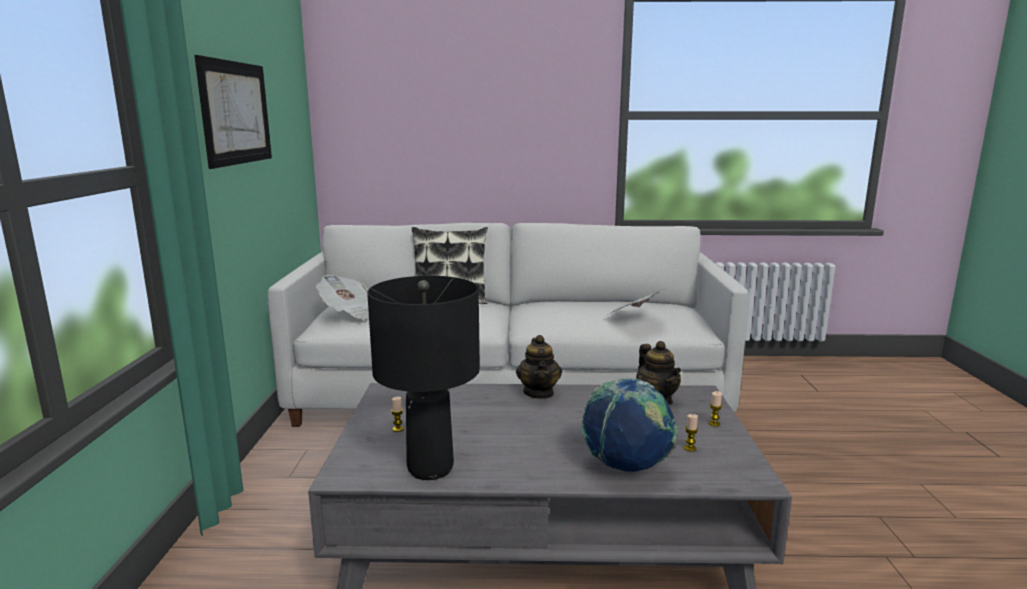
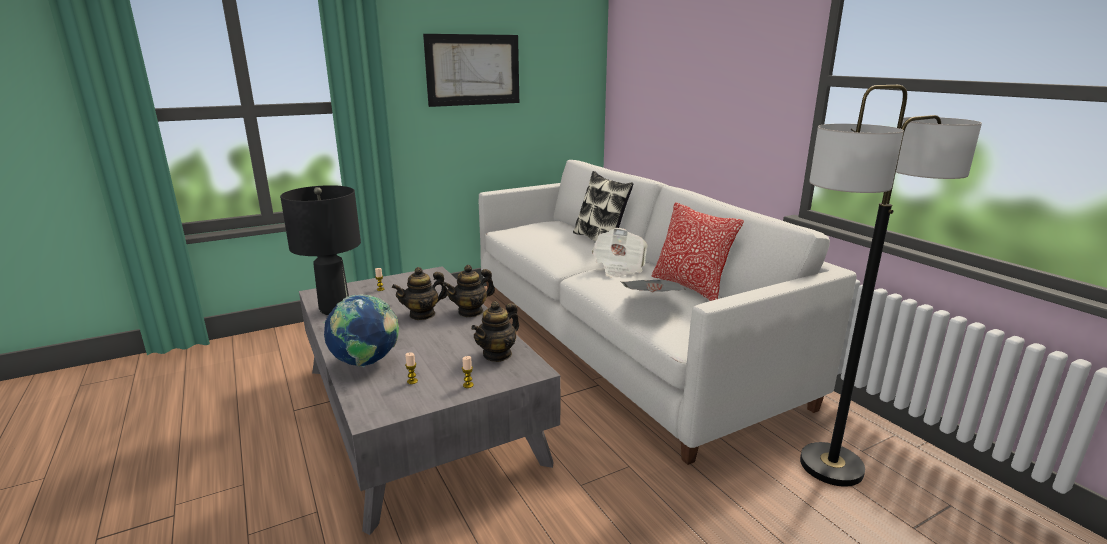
camera: 60 degrees right, 5 degrees up
newspaper [316,275,369,320] -> newspaper moved to [592,228,648,278]
none -> teapot [392,267,447,320]
none -> pillow [651,202,744,301]
none -> floor lamp [800,85,982,487]

